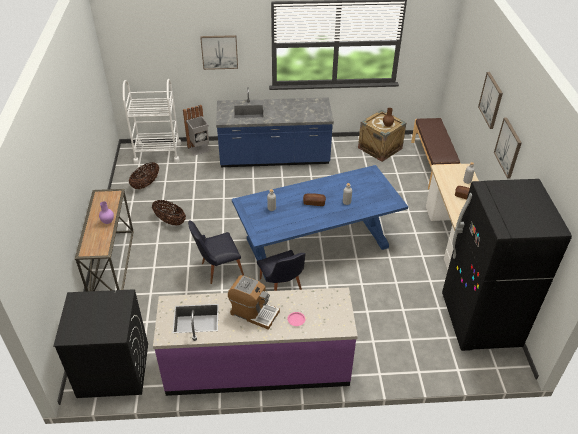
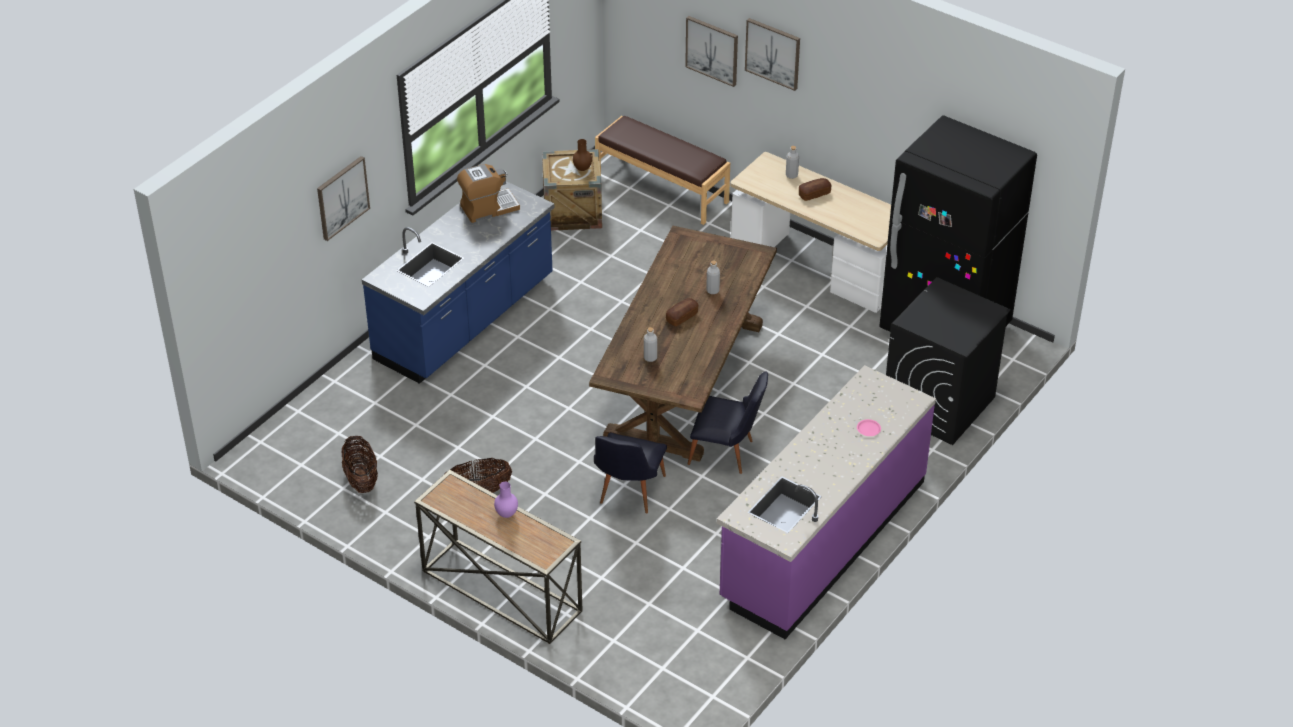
camera: 50 degrees left, 0 degrees up
black washing machine [53,289,148,398] -> black washing machine moved to [886,277,1011,445]
white cart [123,79,181,164] -> none
grey trash can [183,105,211,156] -> none
coffee machine [228,275,280,330] -> coffee machine moved to [457,164,520,223]
blue dining table [232,165,408,282] -> brown dining table [589,226,777,462]
picture [494,117,522,179] -> picture moved to [685,16,738,87]

